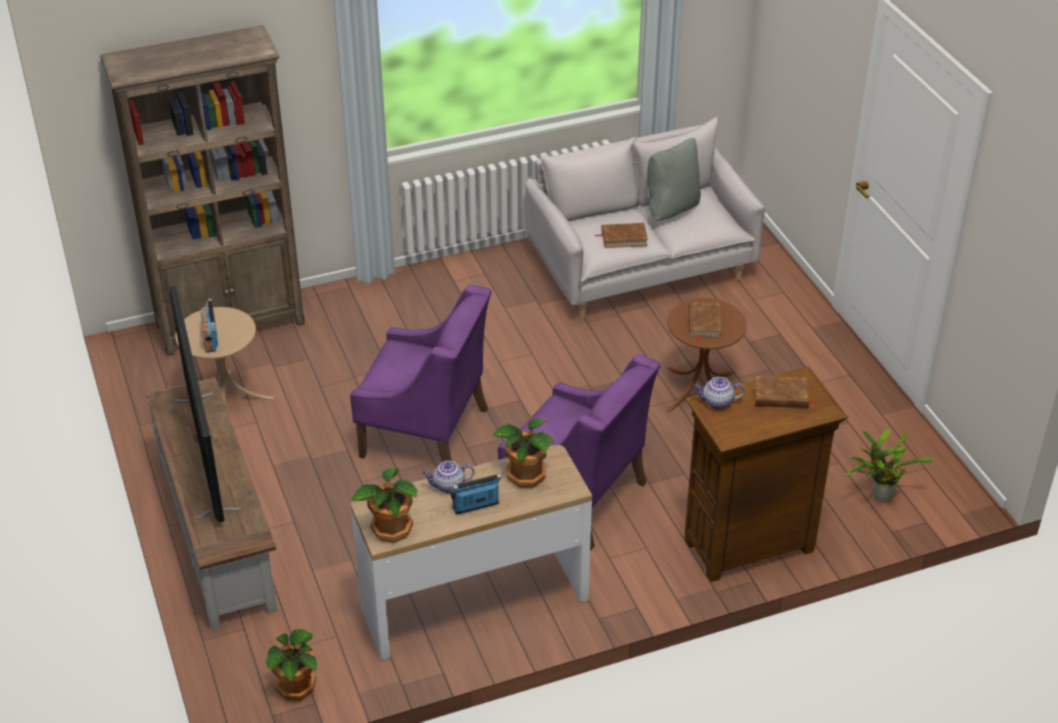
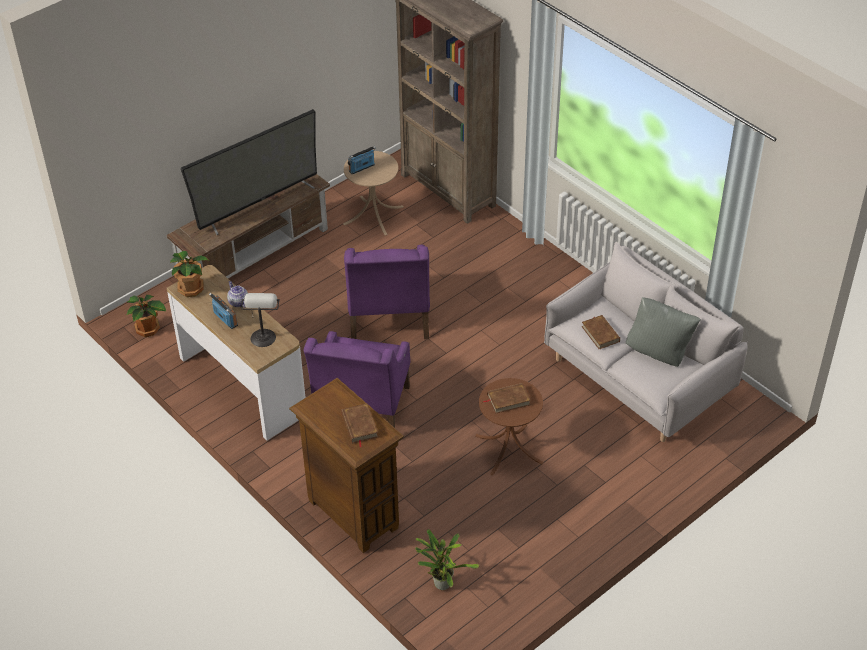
camera: 70 degrees right, 5 degrees up
potted plant [492,418,554,488] -> table lamp [241,293,280,347]
teapot [694,377,745,409] -> none

